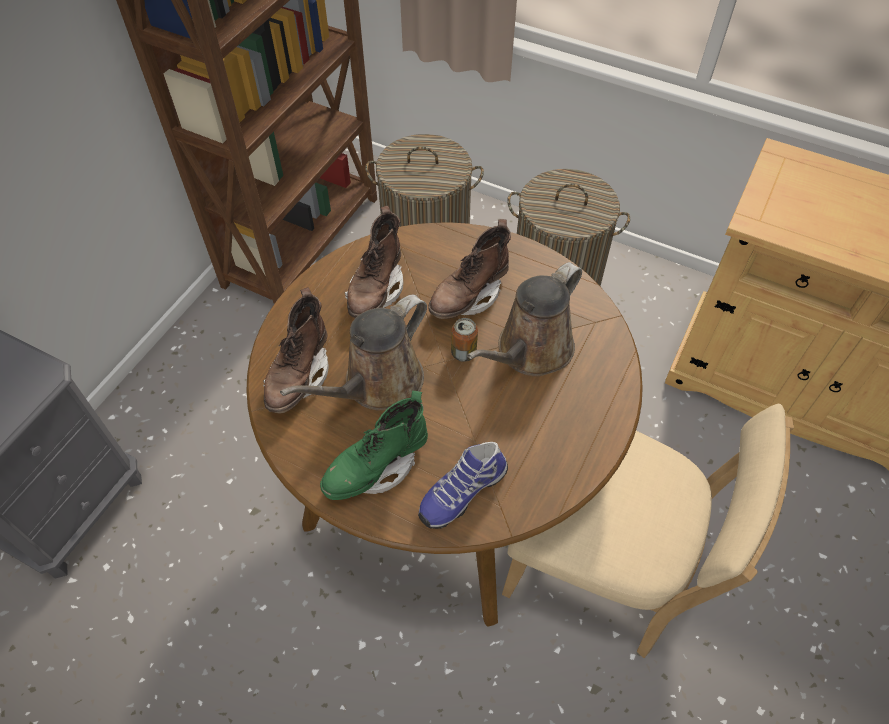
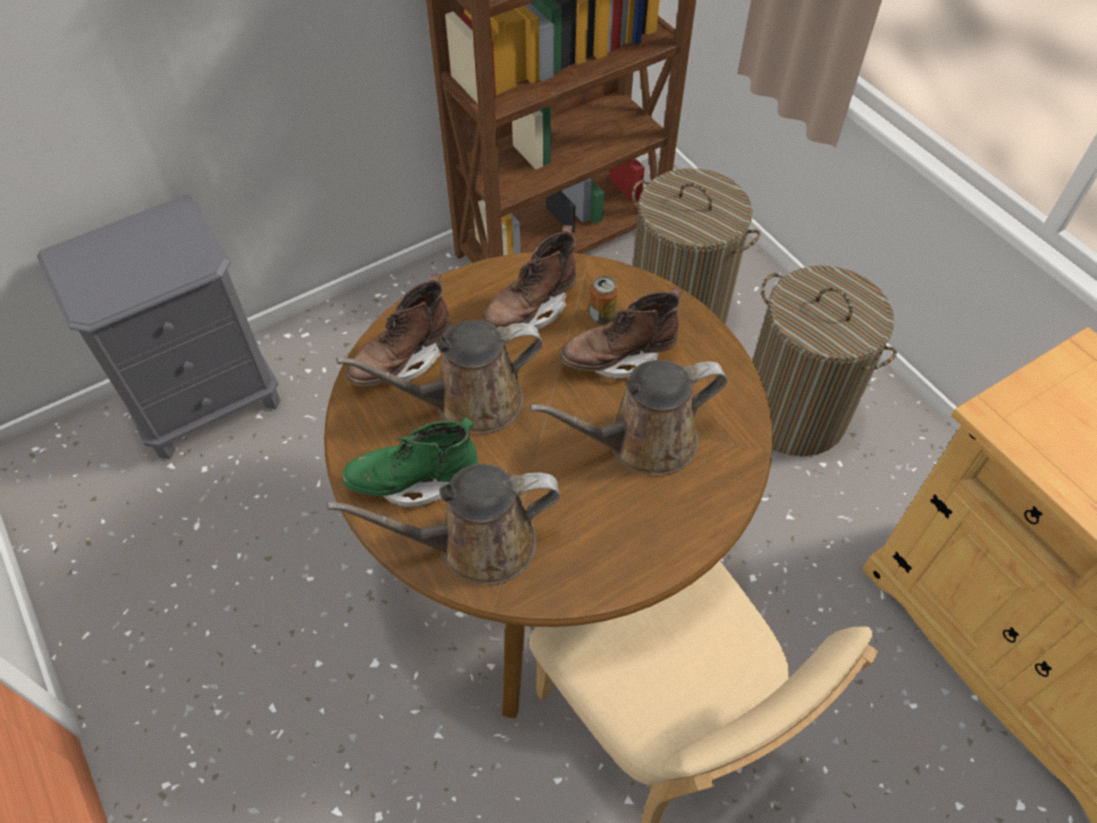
camera: 30 degrees right, 0 degrees up
shoe [418,442,508,529] -> brown watering can [327,464,560,585]
can [451,318,478,362] -> can moved to [589,276,618,324]

